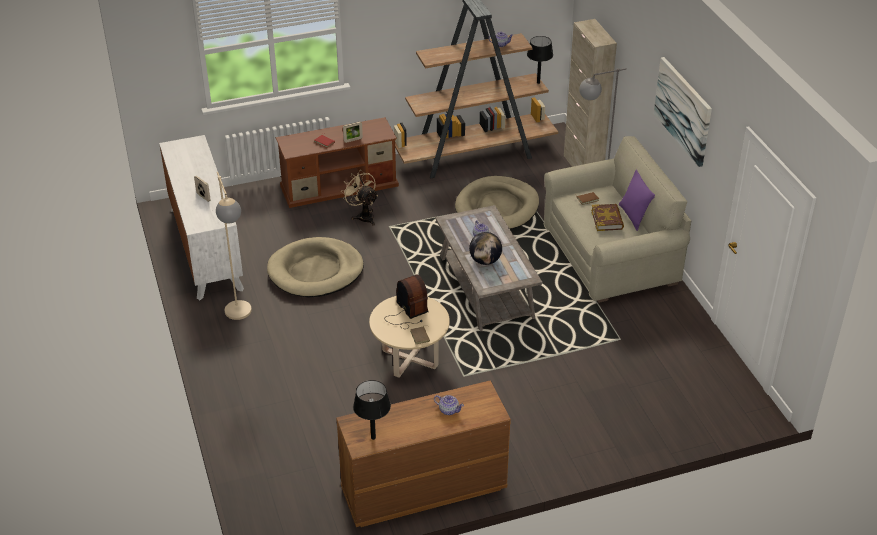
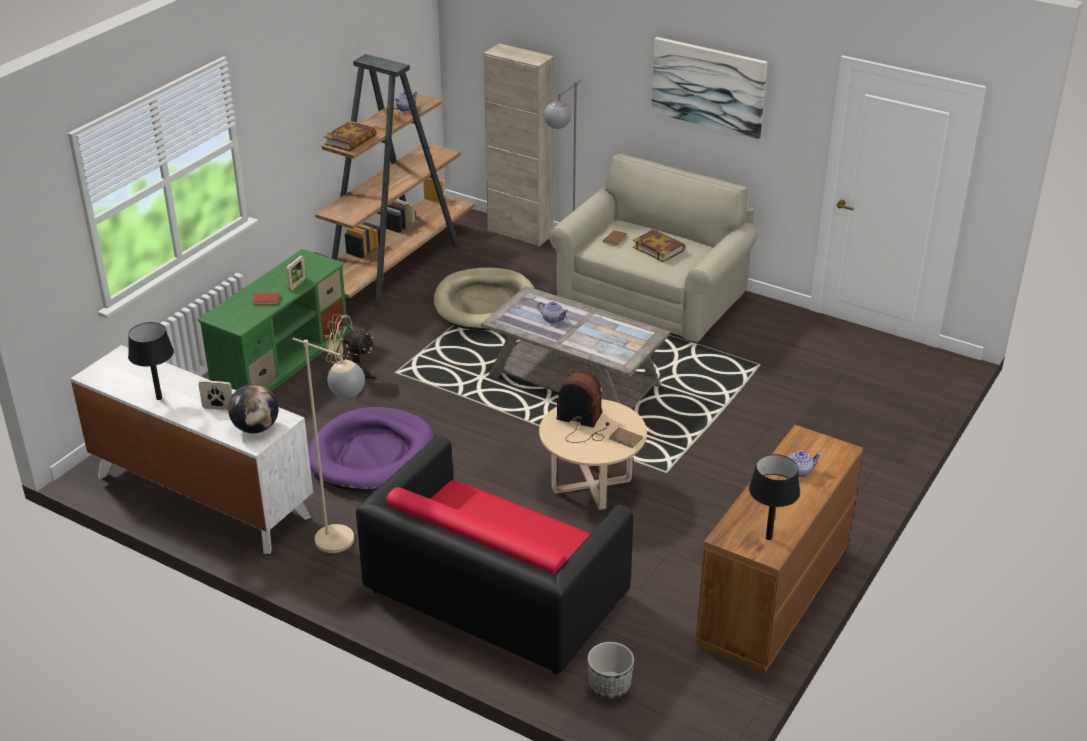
camera: 40 degrees left, 5 degrees down
beige dog bed [267,237,364,297] -> purple dog bed [308,407,434,491]
brown tv stand [276,117,399,208] -> green tv stand [197,249,351,391]
globe [469,232,502,265] -> globe moved to [228,384,279,433]
black table lamp [527,36,553,84] -> black table lamp moved to [128,322,174,400]
purple pillow [619,170,655,231] -> none
none -> book [324,121,377,151]
none -> sofa [356,435,633,674]
none -> planter [588,642,634,698]

